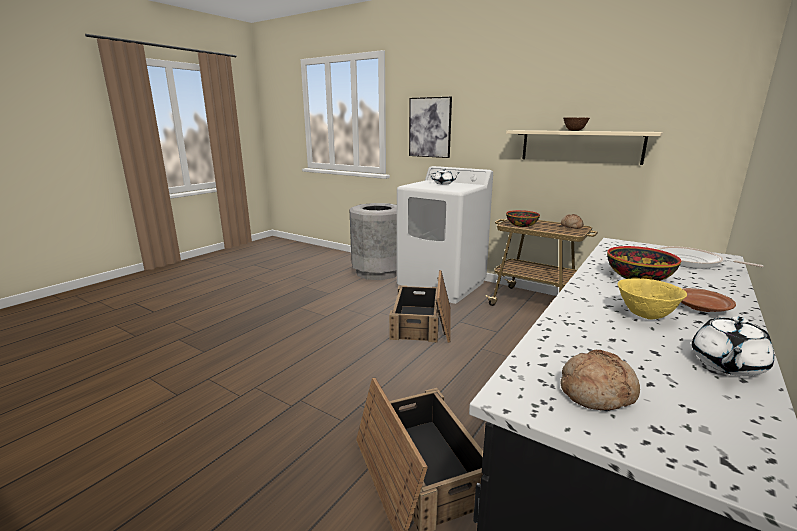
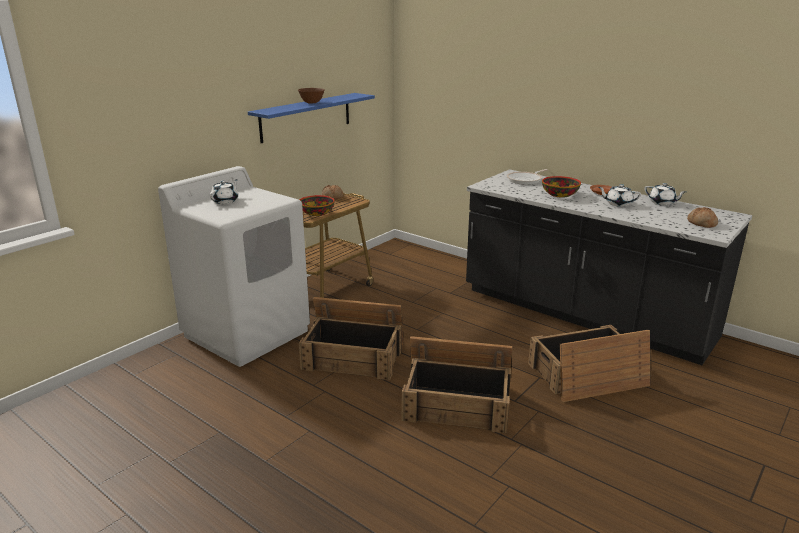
camera: 85 degrees left, 5 degrees up
grey trash can [349,203,397,280] -> none
picture [409,97,452,158] -> none
beige shelf [506,130,663,165] -> blue shelf [248,93,375,143]
yellow bowl [617,278,687,320] -> white teapot [598,184,641,207]
none -> crate [402,336,513,433]

